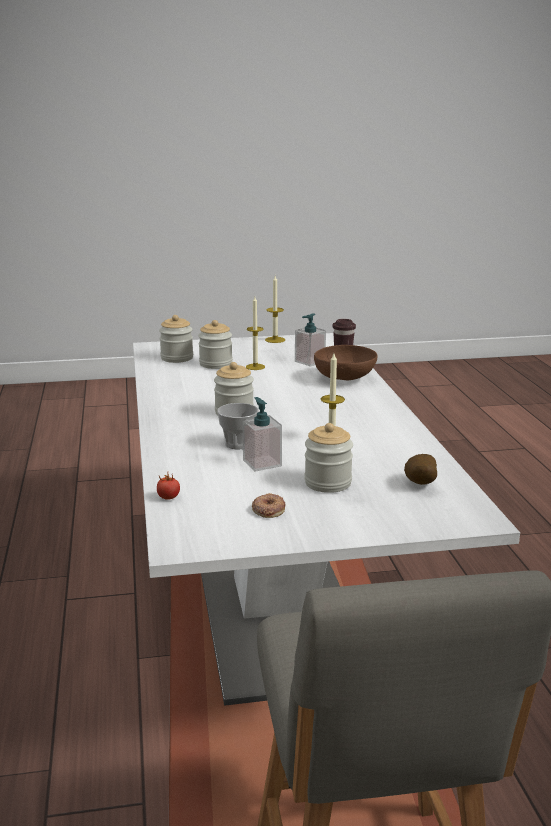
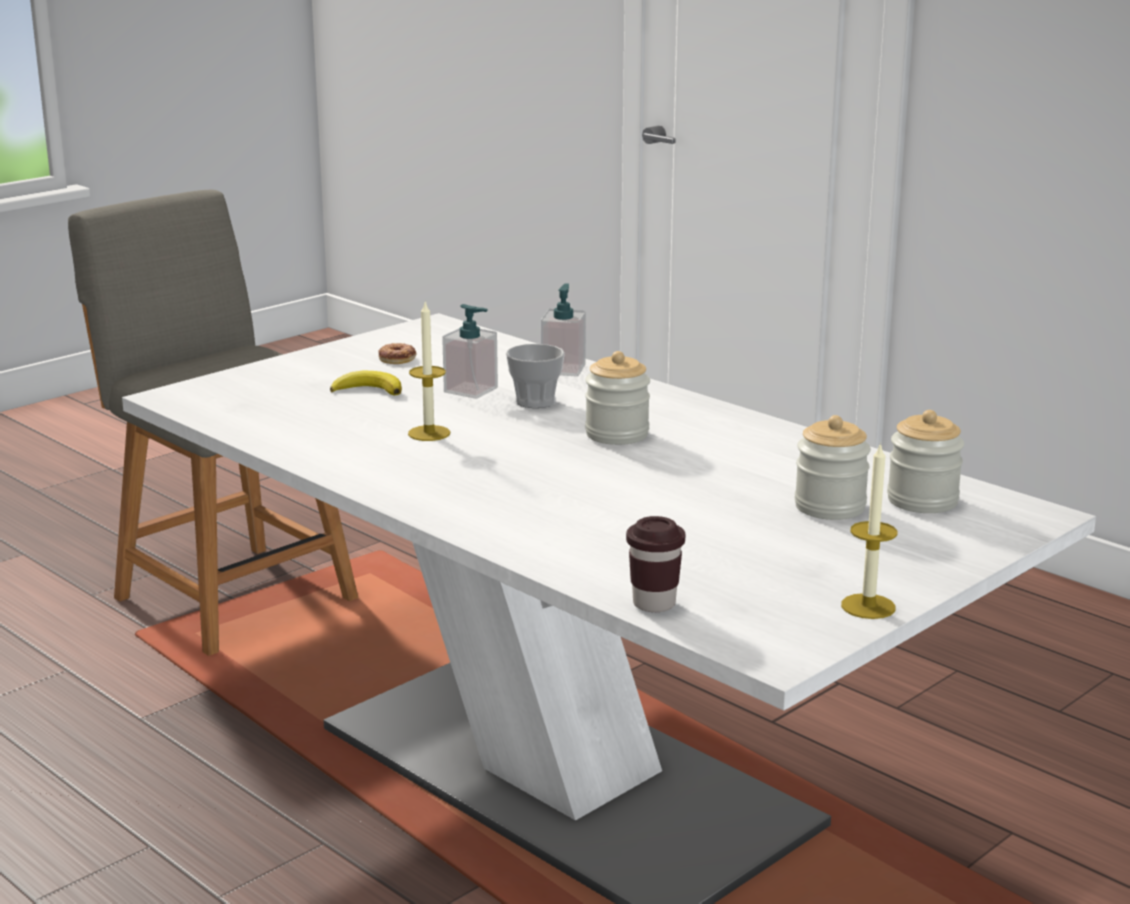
camera: 145 degrees right, 0 degrees up
tomato [157,474,180,500] -> none
candle [246,297,265,370] -> none
soap dispenser [295,313,326,366] -> soap dispenser moved to [541,284,586,377]
jar [304,423,353,493] -> banana [330,370,402,395]
brown bowl [314,345,377,380] -> none
potato [404,454,437,485] -> none

